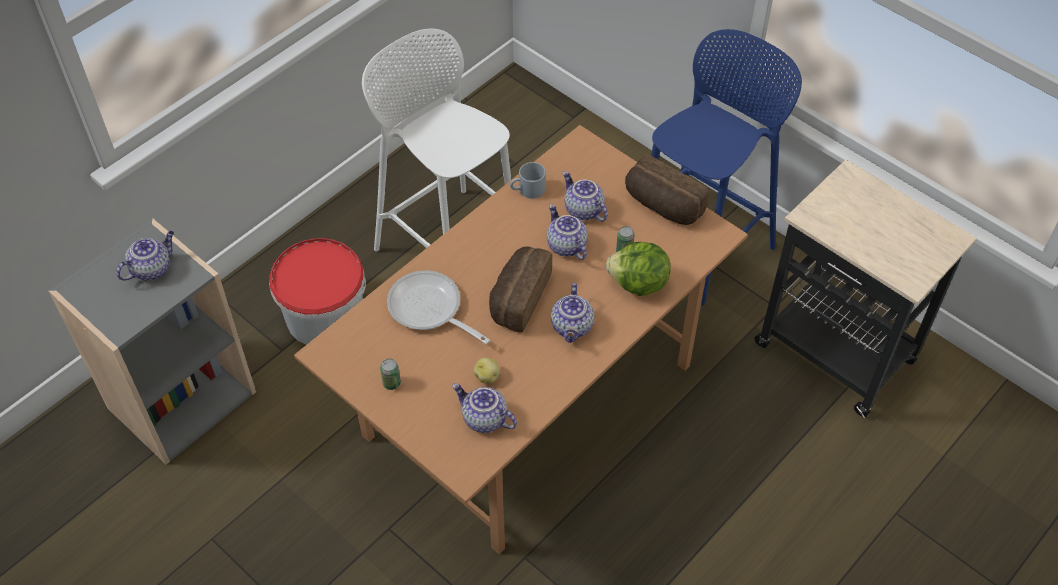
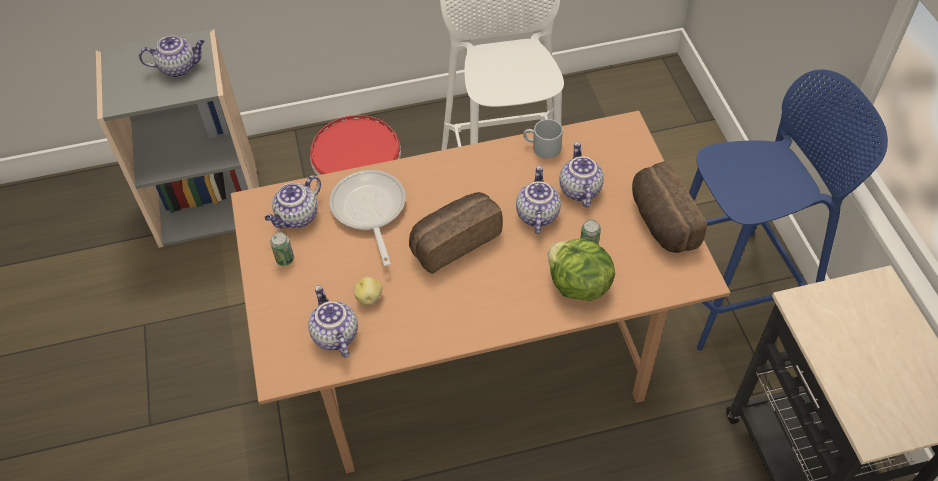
camera: 35 degrees right, 0 degrees up
teapot [551,283,594,343] -> teapot moved to [265,175,321,228]

